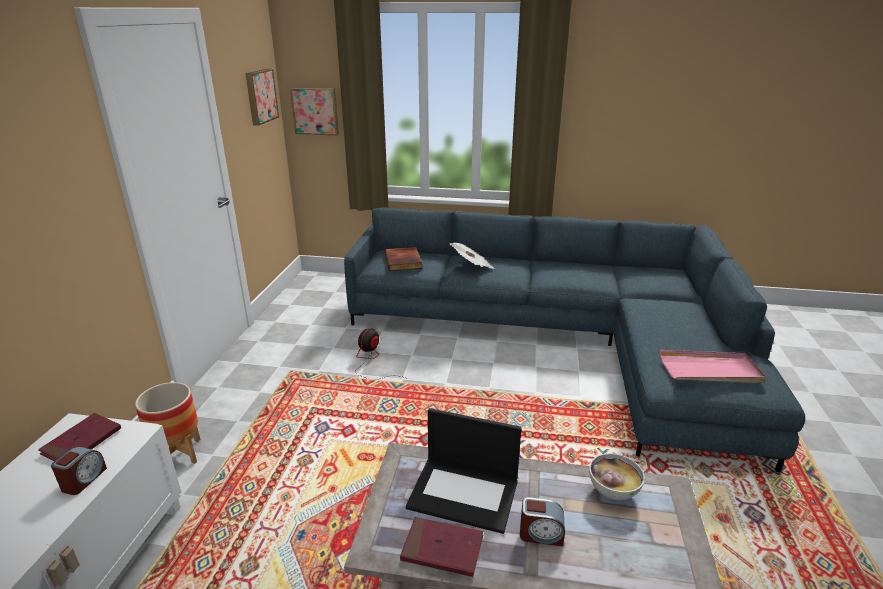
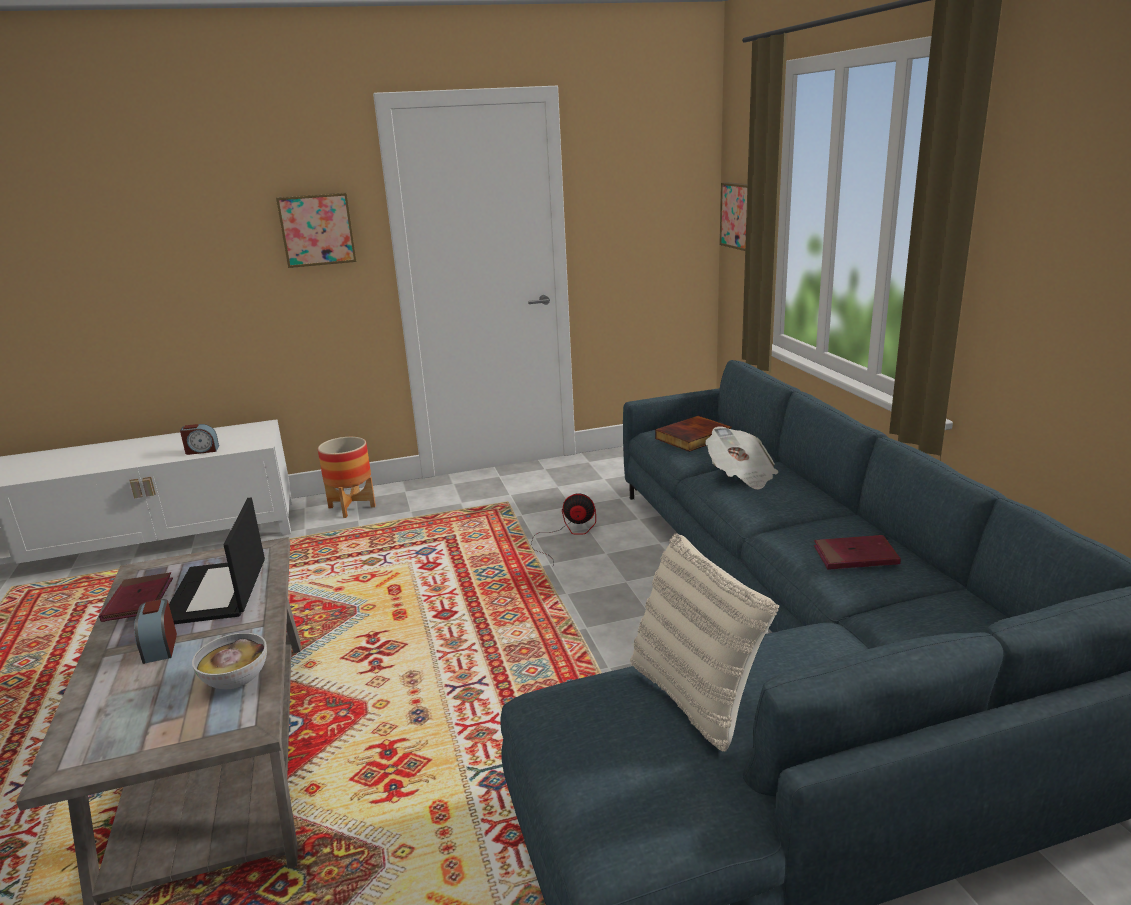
camera: 65 degrees right, 5 degrees down
red book [38,413,121,461] -> red book moved to [814,535,901,570]
picture [245,69,279,126] -> picture moved to [276,193,356,268]
pink tray [660,350,766,383] -> none
none -> beige pillow [630,533,779,752]

